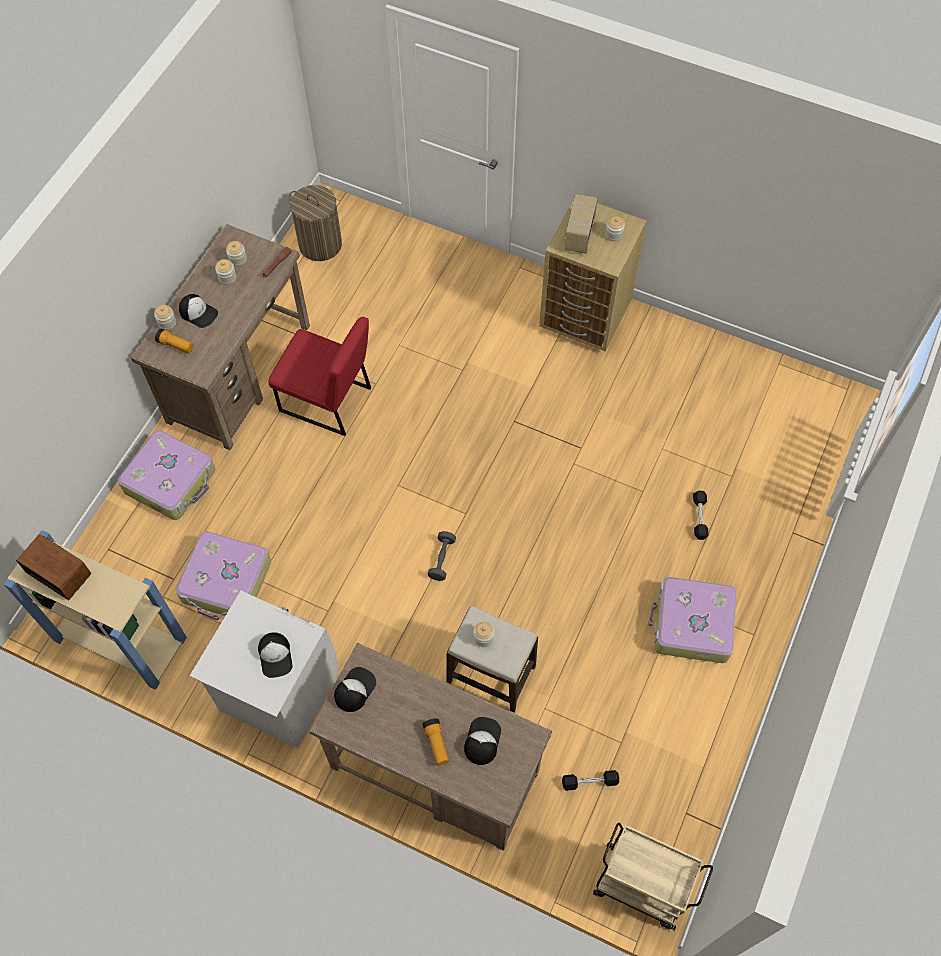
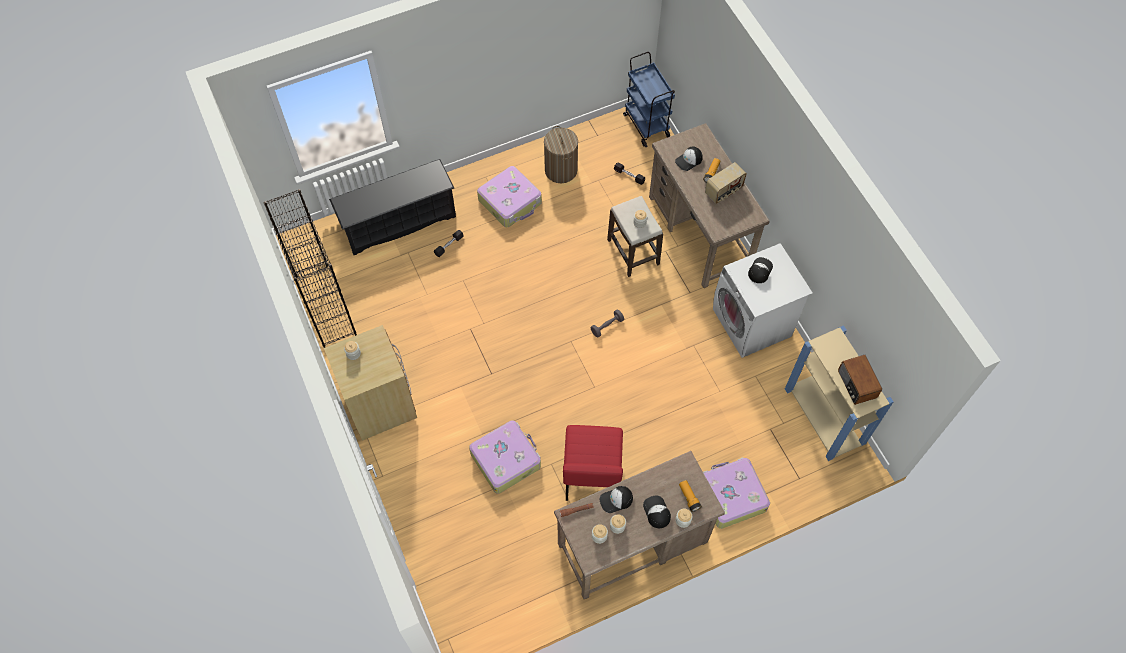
camera: 140 degrees left, 0 degrees up
suitcase [176,531,271,620] -> suitcase moved to [469,420,541,494]
red chair [268,317,371,436] -> red chair turned 150 degrees counterclockwise [563,425,623,501]
laundry basket [289,185,342,261] -> laundry basket moved to [544,126,578,183]
cap [334,667,376,712] -> cap moved to [600,486,633,513]
radio [564,193,598,254] -> radio moved to [705,162,747,204]
beige cart [593,823,713,931] -> blue cart [623,52,675,147]
none -> black bookcase [264,189,357,348]
none -> black shoe rack [329,159,456,255]

